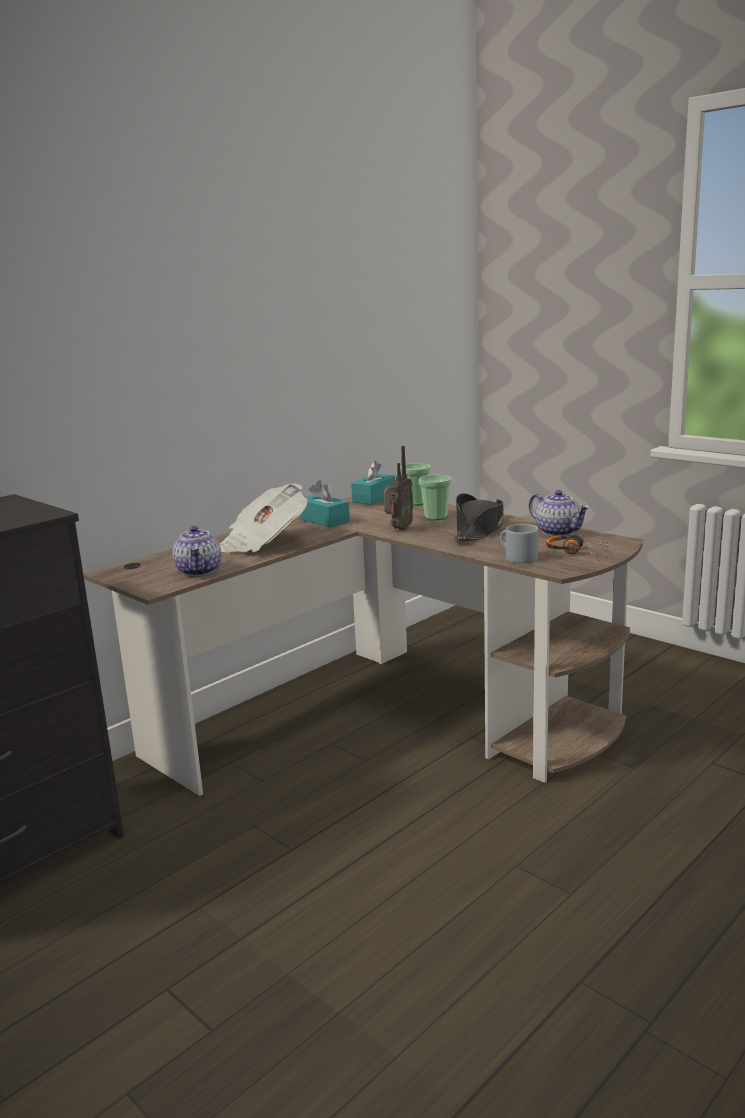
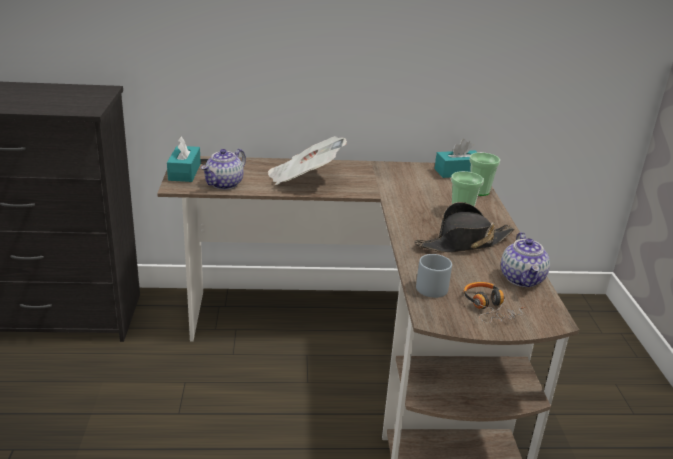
camera: 40 degrees right, 10 degrees up
turquoise tissue box [300,480,350,528] -> turquoise tissue box moved to [167,136,201,182]
radio [384,446,413,530] -> none

